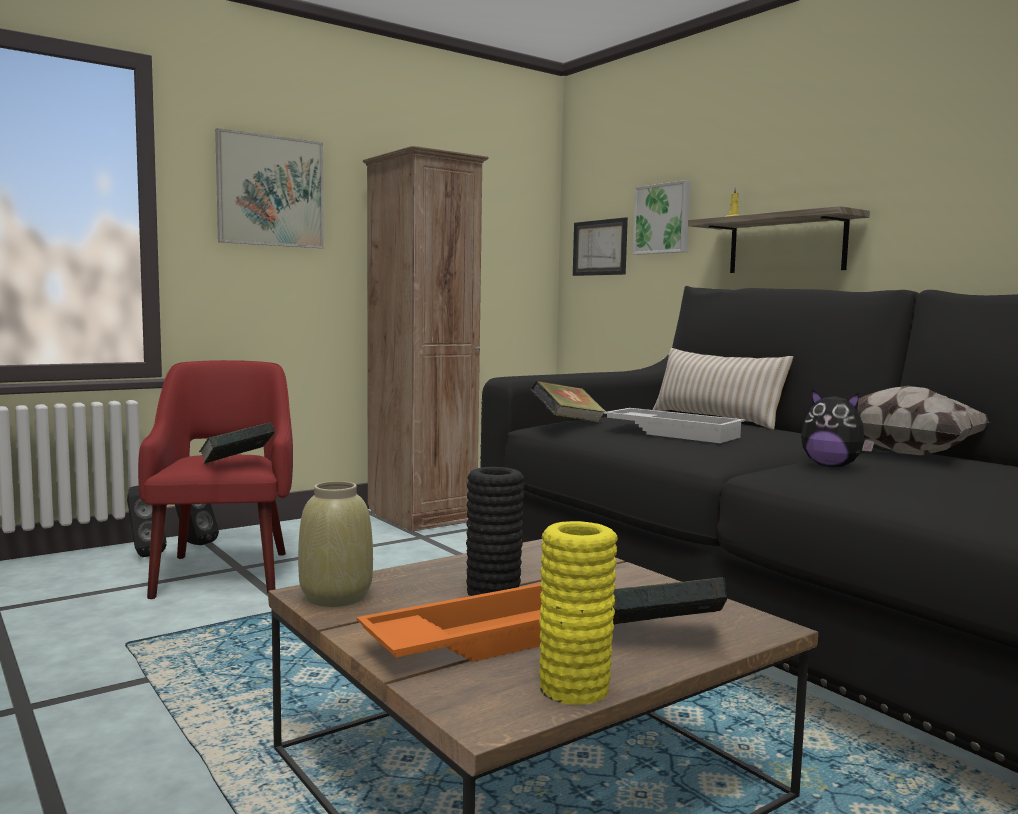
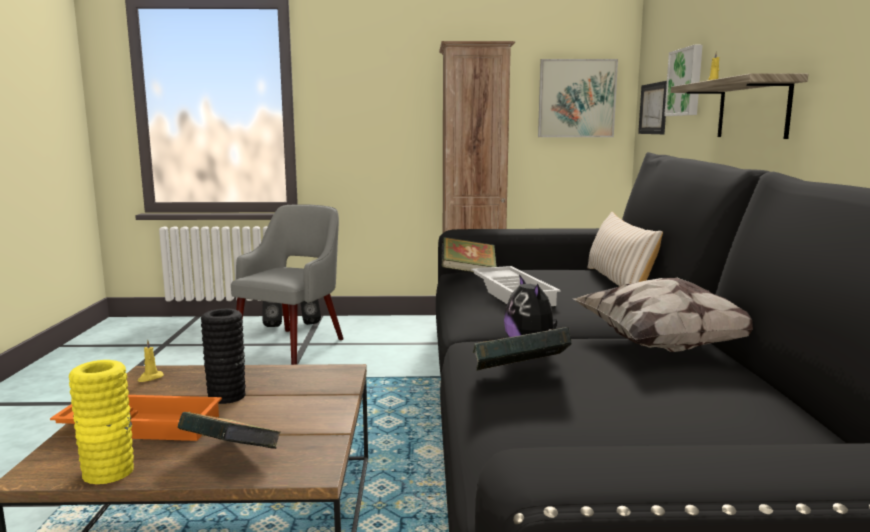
camera: 35 degrees right, 5 degrees up
red armchair [138,360,293,599] -> grey armchair [231,204,343,365]
book [199,422,275,464] -> book moved to [473,327,572,371]
picture [215,128,324,248] -> picture moved to [538,59,618,137]
beige vase [298,481,373,607] -> yellow candle [137,340,164,382]

